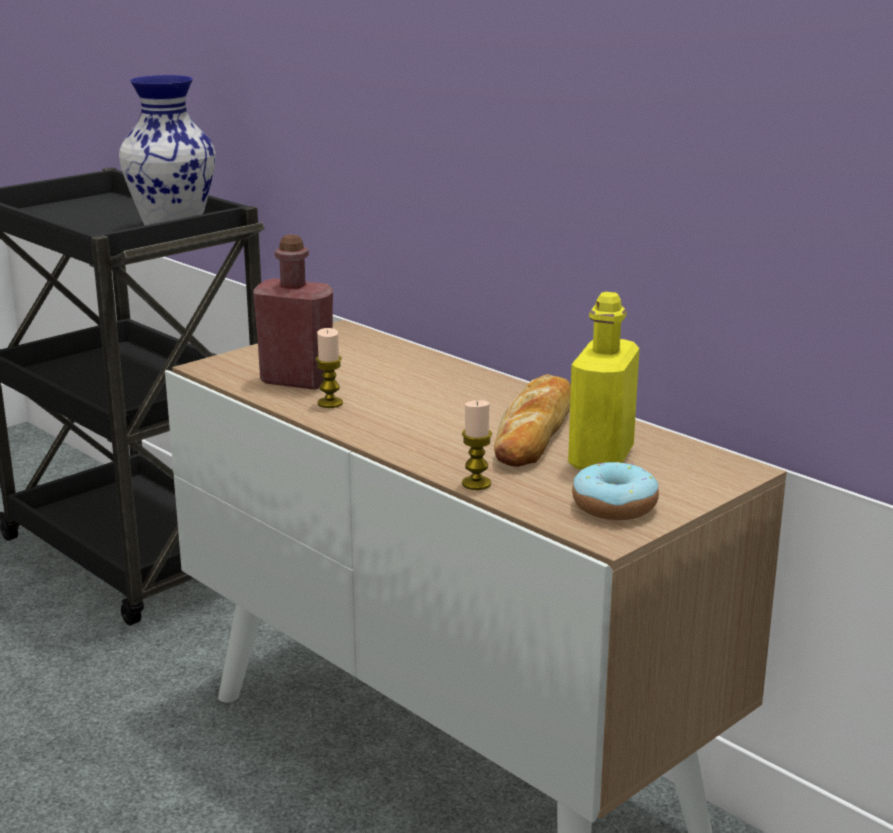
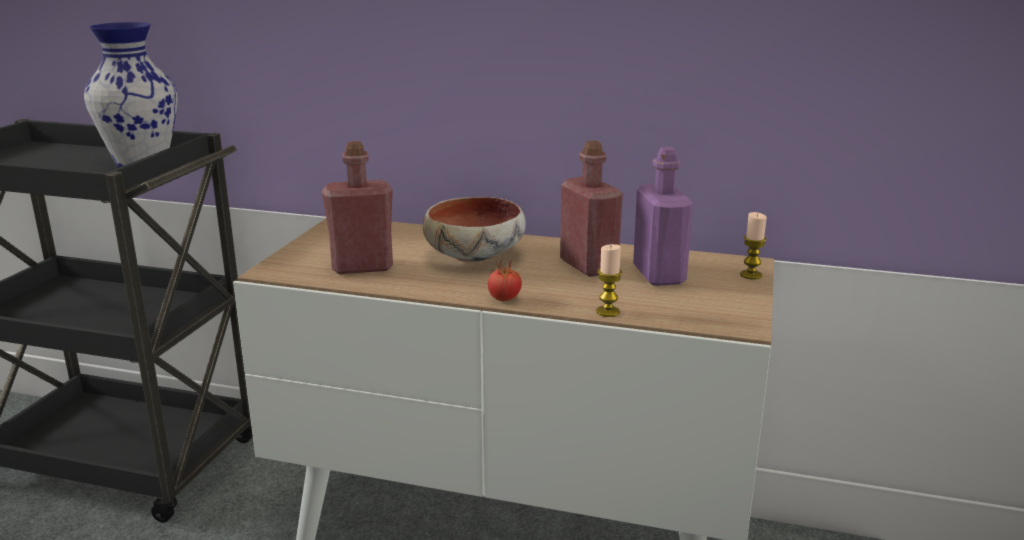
camera: 30 degrees left, 0 degrees up
candle [316,328,343,408] -> candle moved to [740,212,767,280]
bread [494,374,571,467] -> red bottle [560,140,623,277]
yellow bottle [568,292,640,470] -> purple bottle [633,147,693,286]
donut [572,462,659,520] -> none
none -> bowl [423,197,526,262]
none -> tomato [488,258,522,301]

